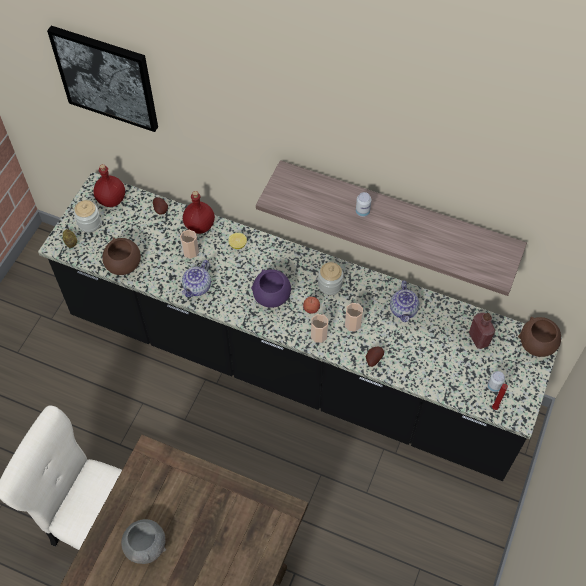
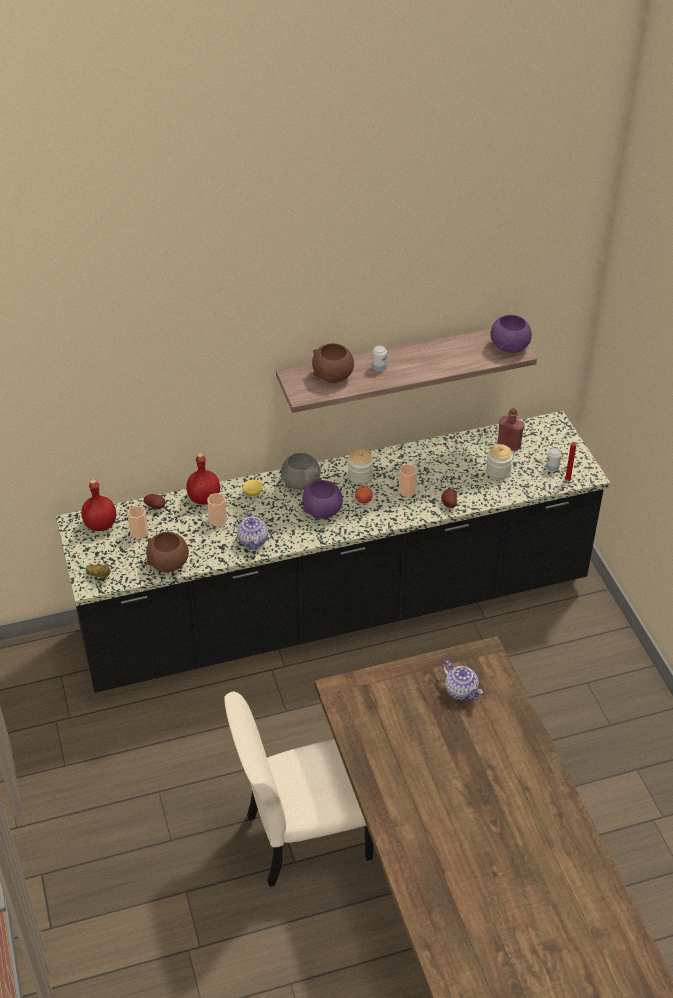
camera: 40 degrees left, 15 degrees down
picture [47,26,158,132] -> none
jar [74,200,101,233] -> jar moved to [486,444,513,480]
grey bowl [121,519,166,564] -> grey bowl moved to [281,453,321,490]
cup [311,314,328,343] -> cup moved to [127,506,148,539]
teapot [390,281,419,322] -> teapot moved to [442,661,483,700]
brown bowl [518,317,561,357] -> brown bowl moved to [312,343,354,383]
none -> purple bowl [490,315,532,353]

